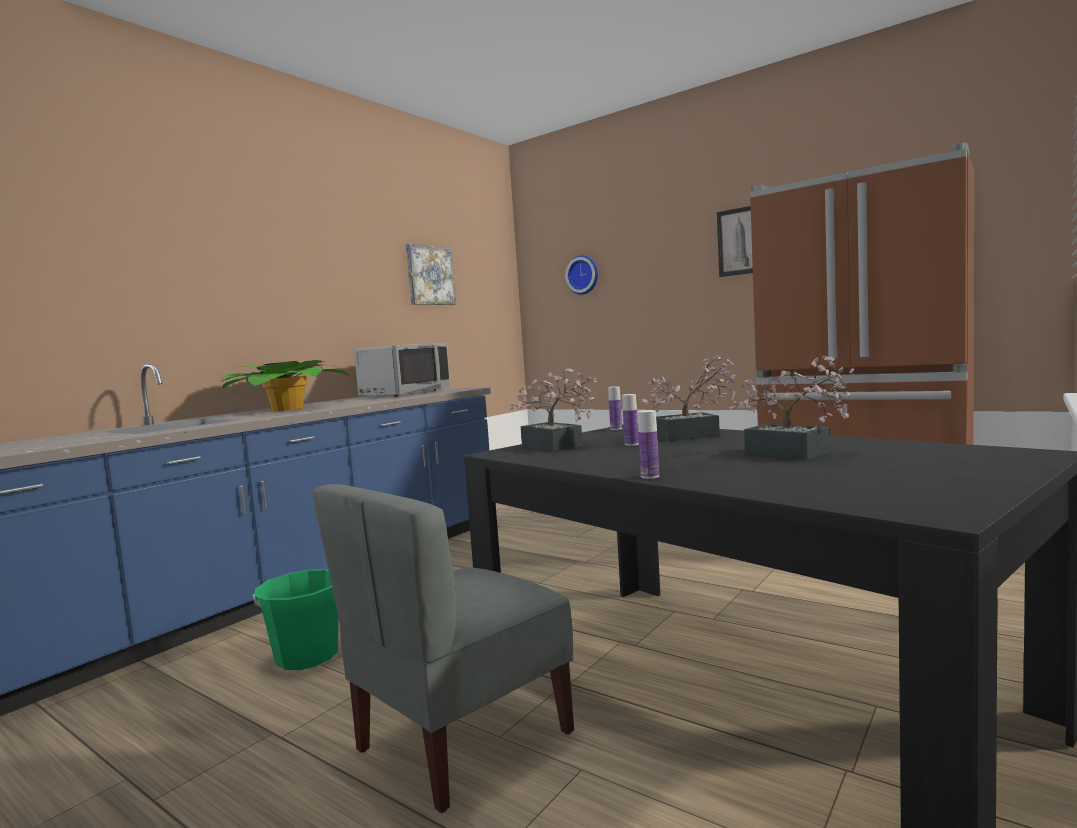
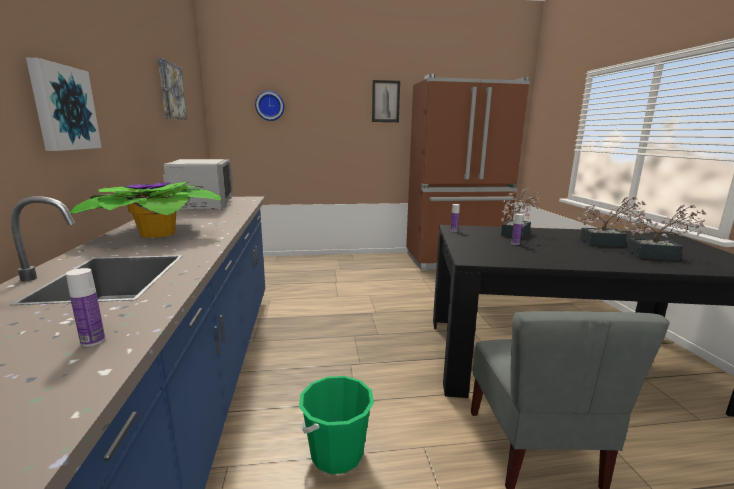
camera: 45 degrees left, 10 degrees up
potted plant [509,368,597,451] -> potted plant moved to [624,205,706,260]
bottle [638,410,659,479] -> bottle moved to [66,268,105,347]
none -> picture [26,58,102,151]

